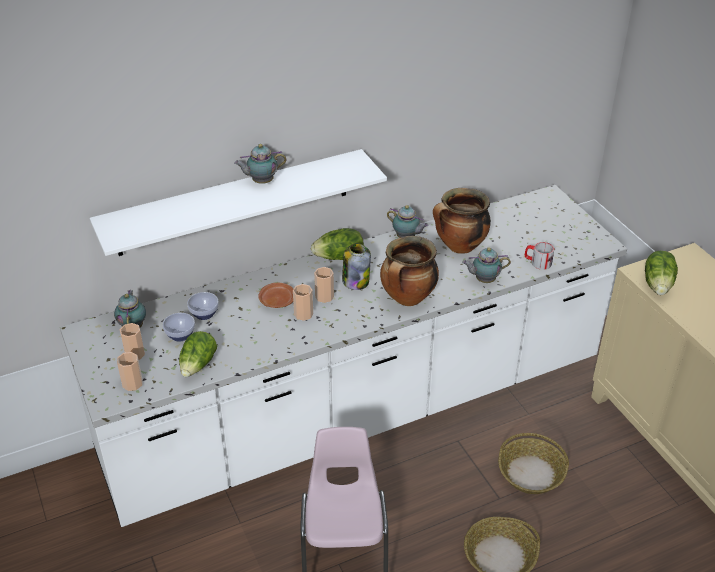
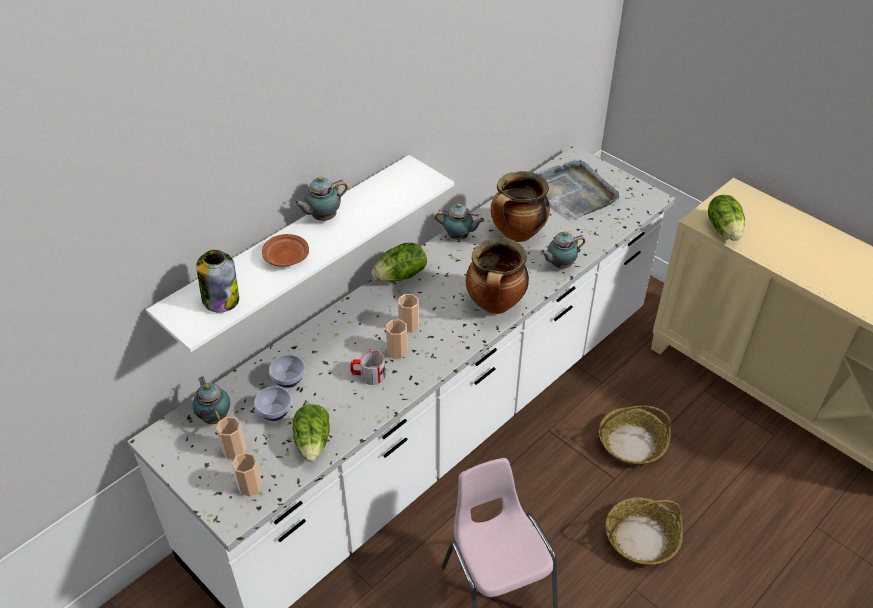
camera: 20 degrees left, 5 degrees up
brown plate [258,283,293,308] -> brown plate moved to [262,234,309,266]
jar [342,243,371,290] -> jar moved to [196,250,239,312]
mug [525,242,554,270] -> mug moved to [351,351,386,385]
none -> grey tray [536,160,619,220]

